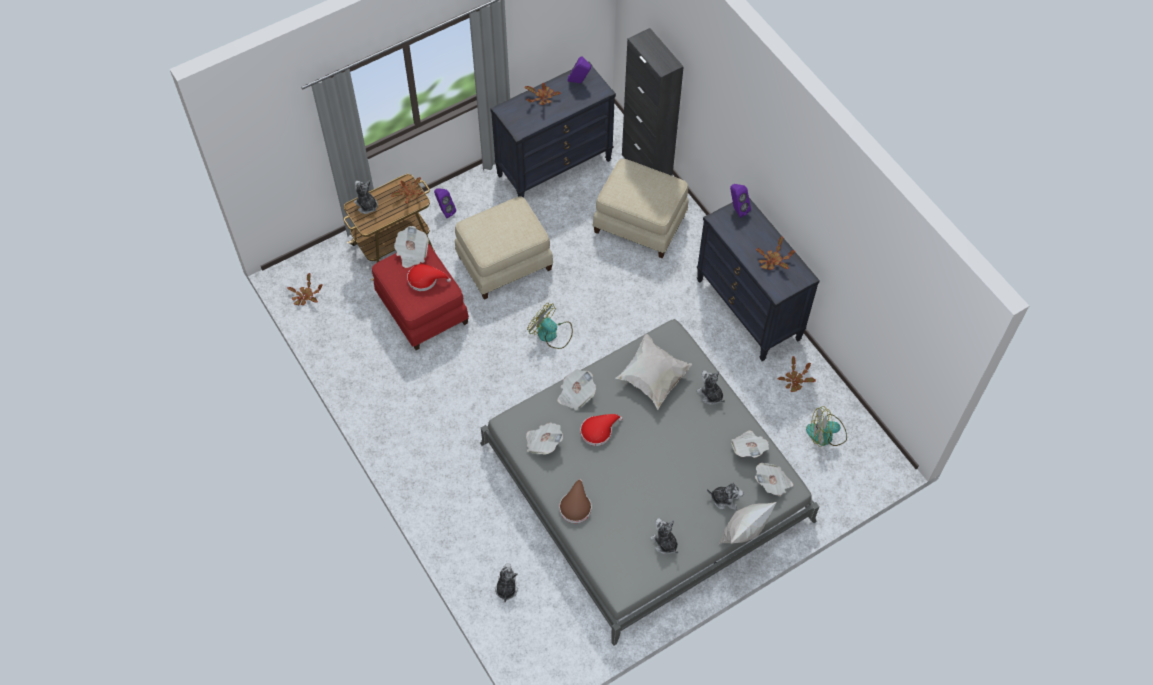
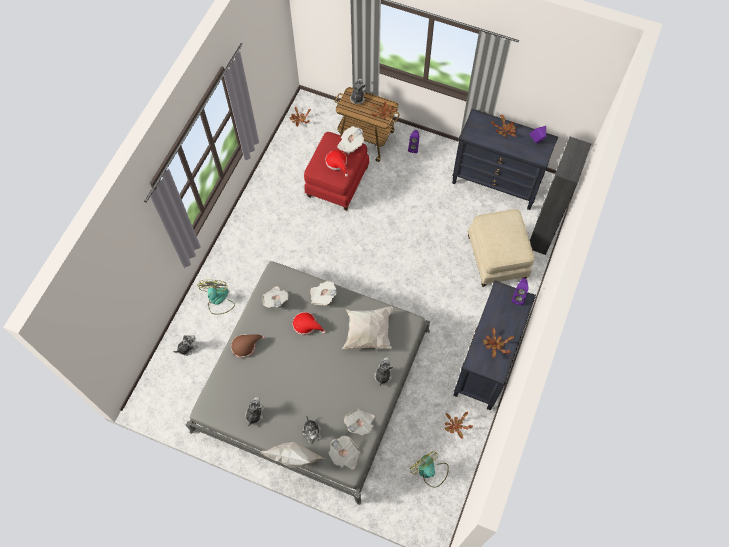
camera: 55 degrees right, 5 degrees up
beige ottoman [455,196,553,300] -> none
fan [527,303,573,349] -> fan moved to [199,280,235,315]

